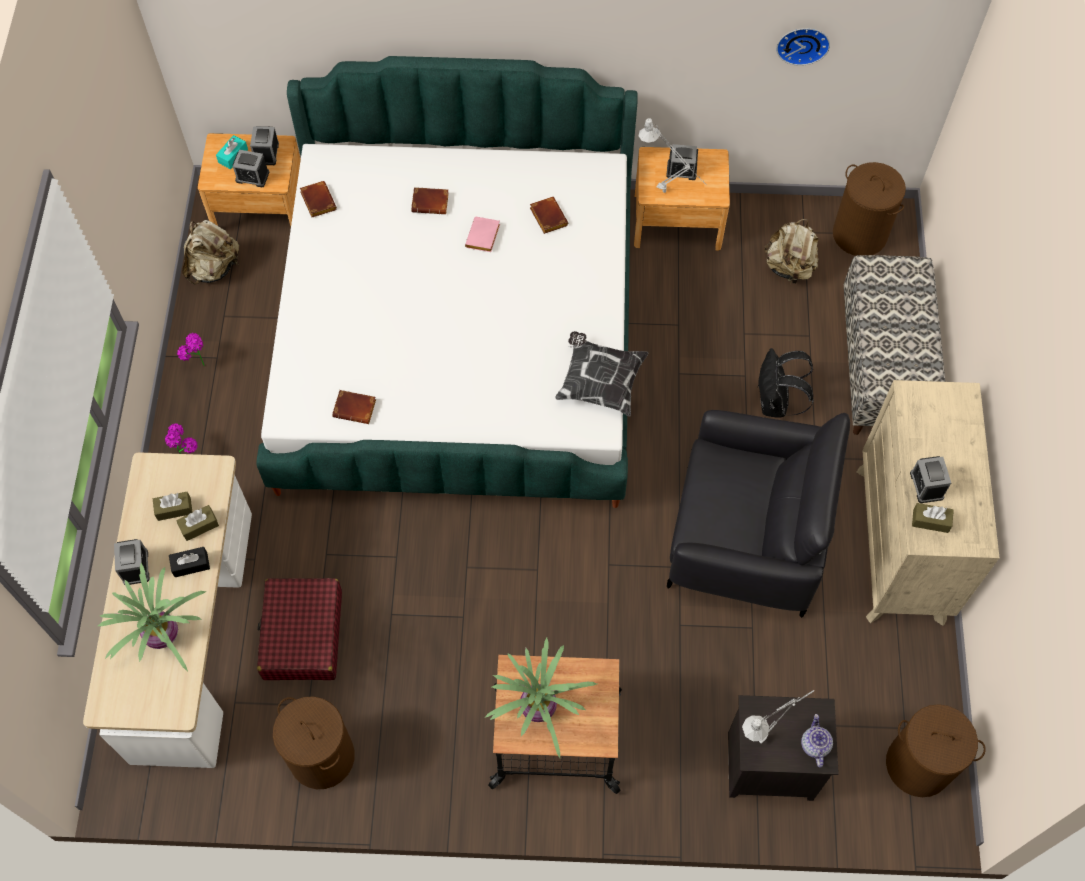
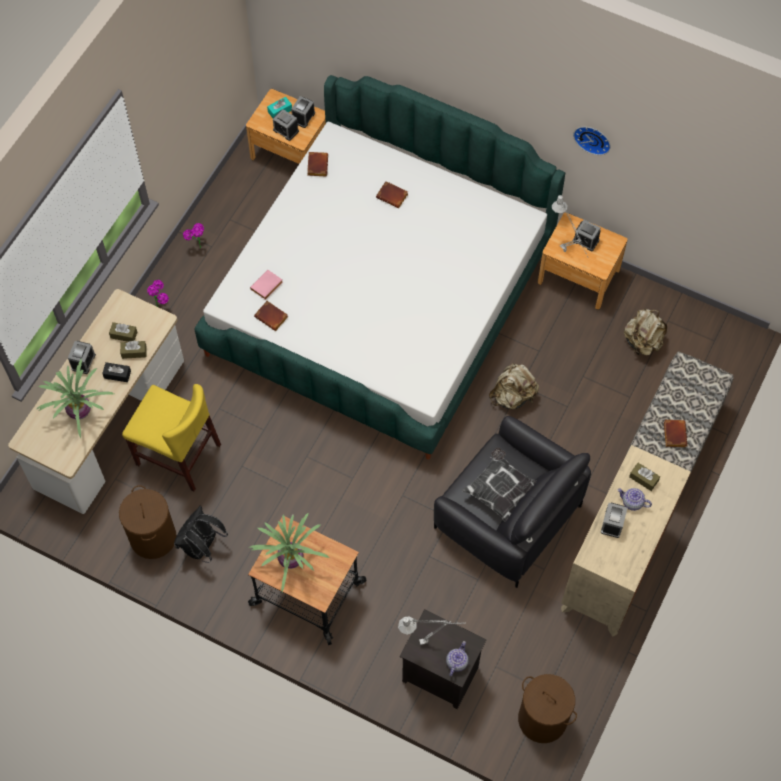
camera: 25 degrees right, 0 degrees up
beige backpack [182,220,239,285] -> beige backpack moved to [489,363,539,409]
red suitcase [257,578,342,680] -> yellow chair [122,384,221,491]
pink book [465,217,500,252] -> pink book moved to [250,270,283,300]
brown book [530,197,568,234] -> brown book moved to [664,420,687,447]
pillow [555,331,648,416] -> pillow moved to [462,447,537,522]
black backpack [757,348,814,418] -> black backpack moved to [174,506,228,563]
wall clock [776,28,830,66] -> wall clock moved to [573,127,611,155]
brown laundry basket [833,162,906,256] -> none
brown tissue box [912,503,954,533] -> brown tissue box moved to [629,463,660,491]
none -> teapot [618,488,652,511]

